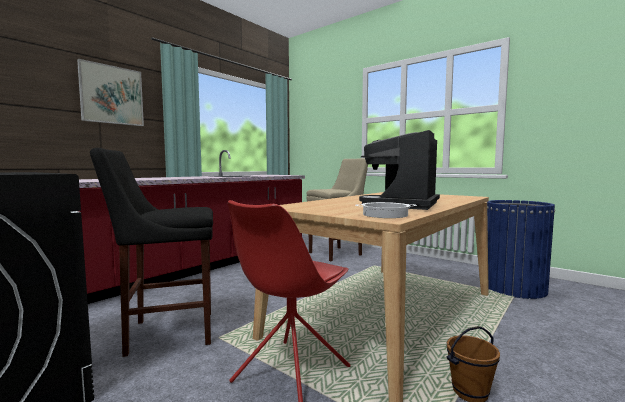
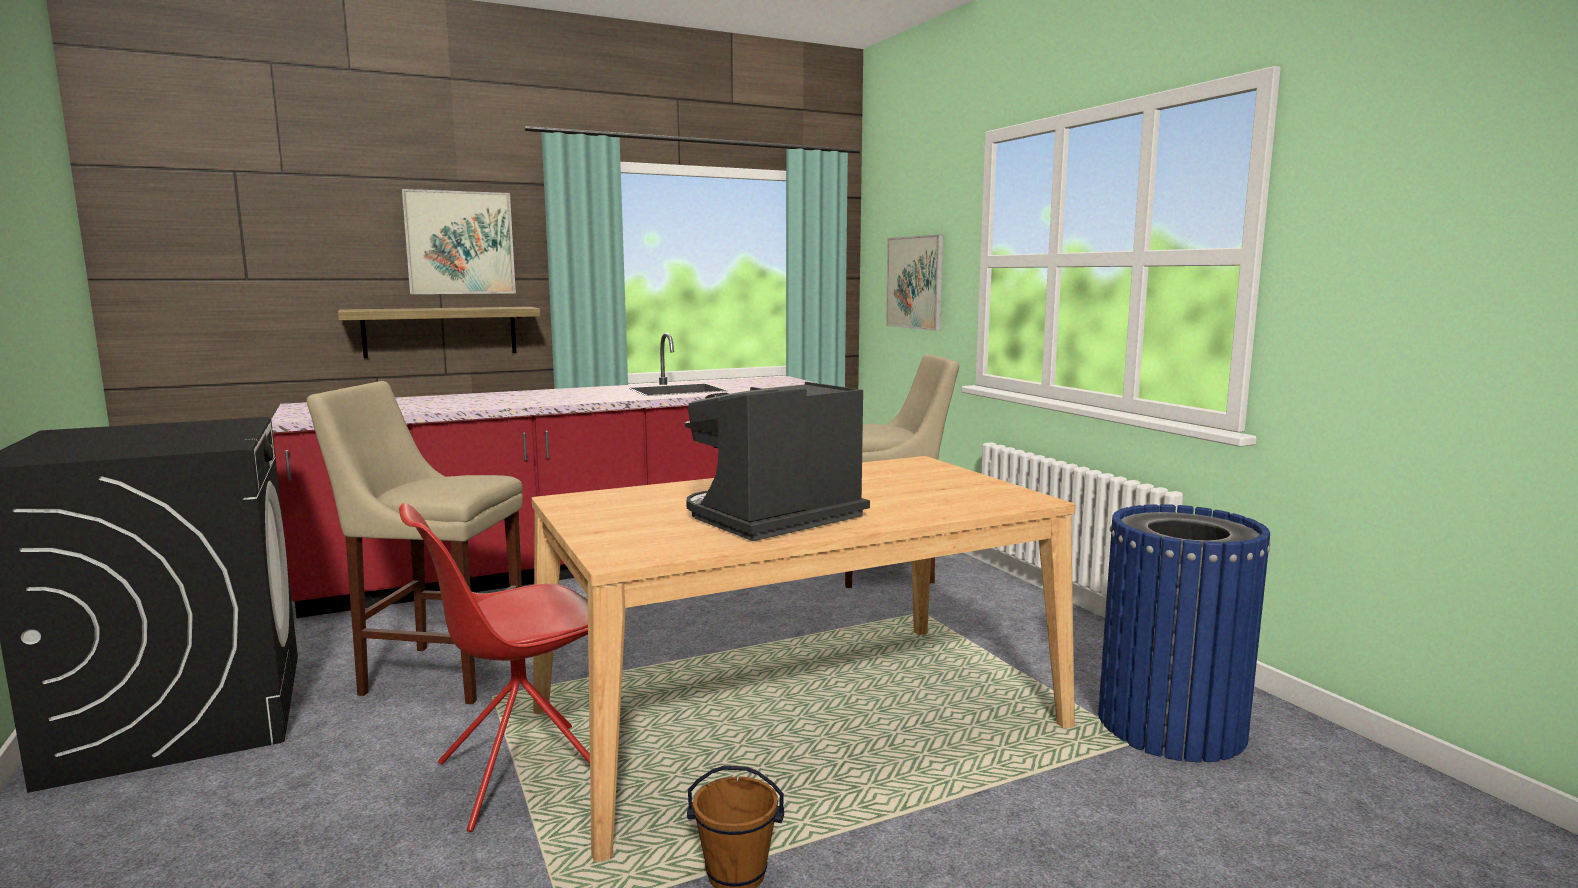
camera: 25 degrees right, 5 degrees up
black stool [90,148,213,357] -> beige stool [307,381,523,704]
cooking pot [355,202,417,218] -> none
none -> shelf [338,307,540,358]
none -> picture [886,235,943,331]

